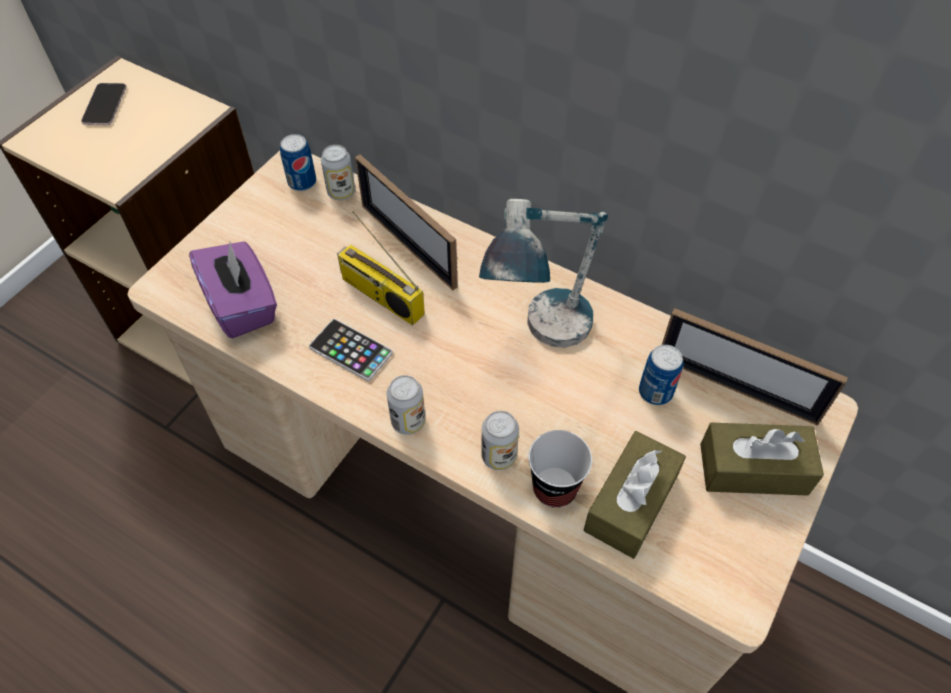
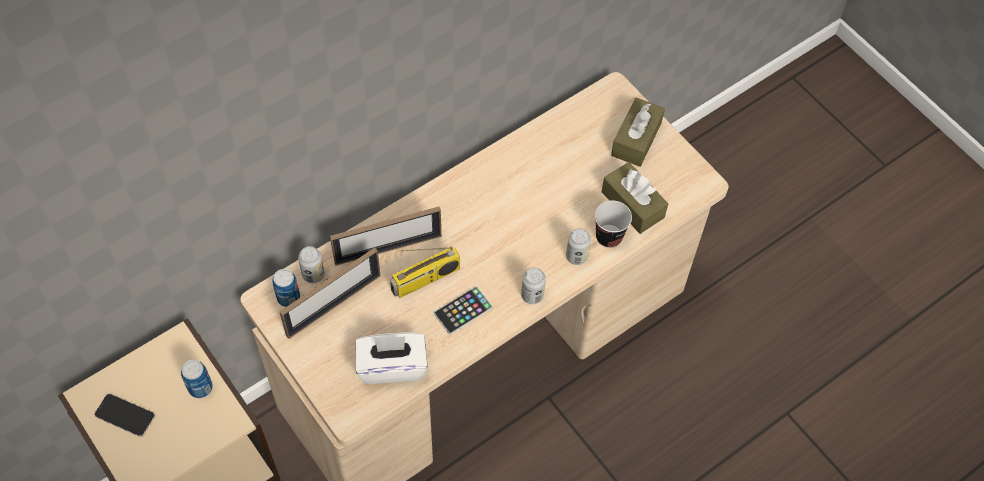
camera: 70 degrees left, 5 degrees up
purple tissue box [189,241,277,338] -> white tissue box [356,333,428,384]
table lamp [479,199,608,347] -> none
can [639,345,684,405] -> can moved to [181,360,213,398]
picture frame [662,308,848,426] -> picture frame moved to [280,248,381,339]

